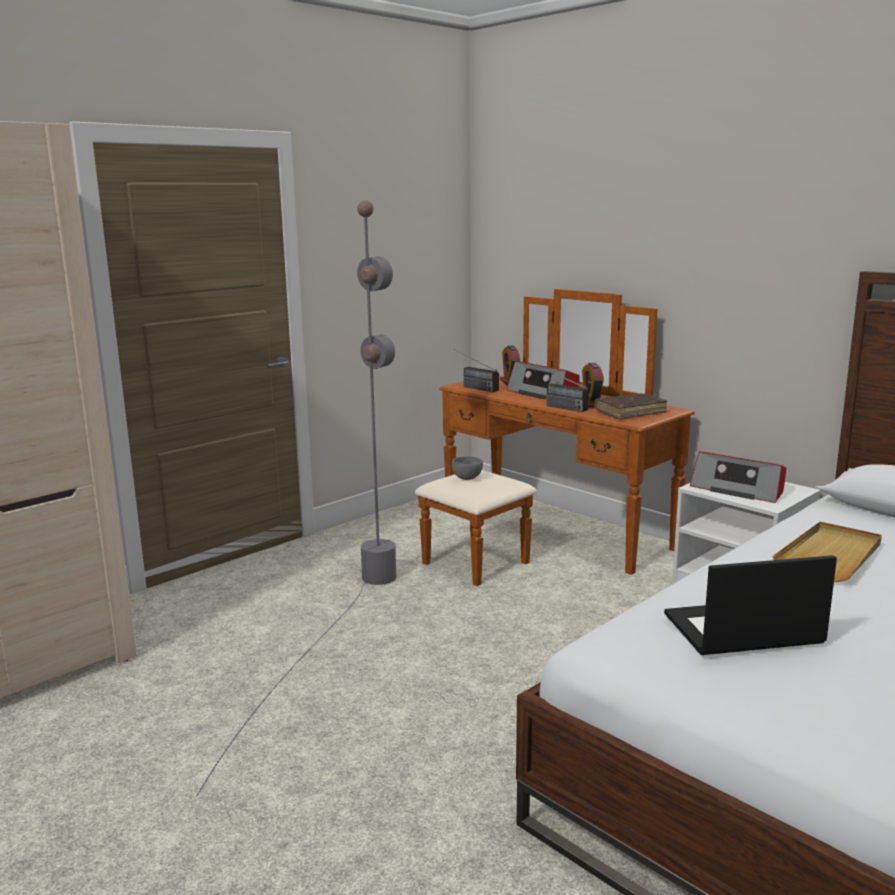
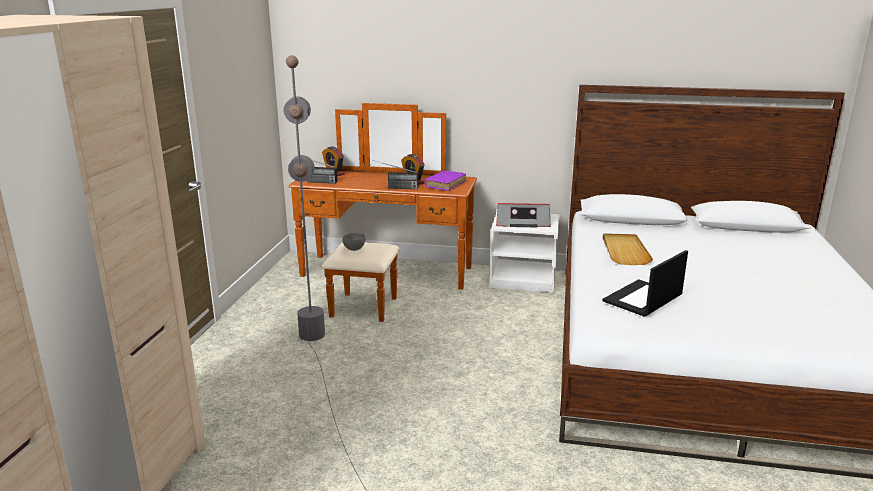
camera: 35 degrees left, 5 degrees up
radio [507,361,579,399] -> none
brown book [595,393,668,420] -> purple book [425,171,466,191]

